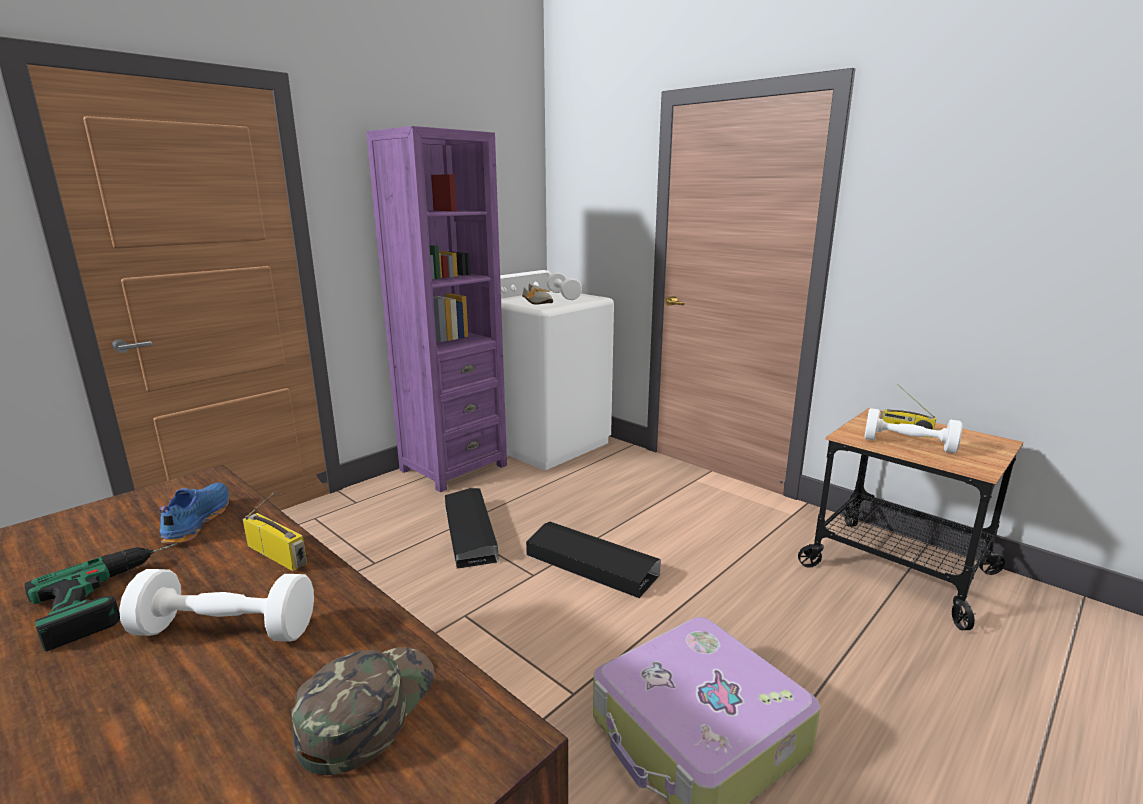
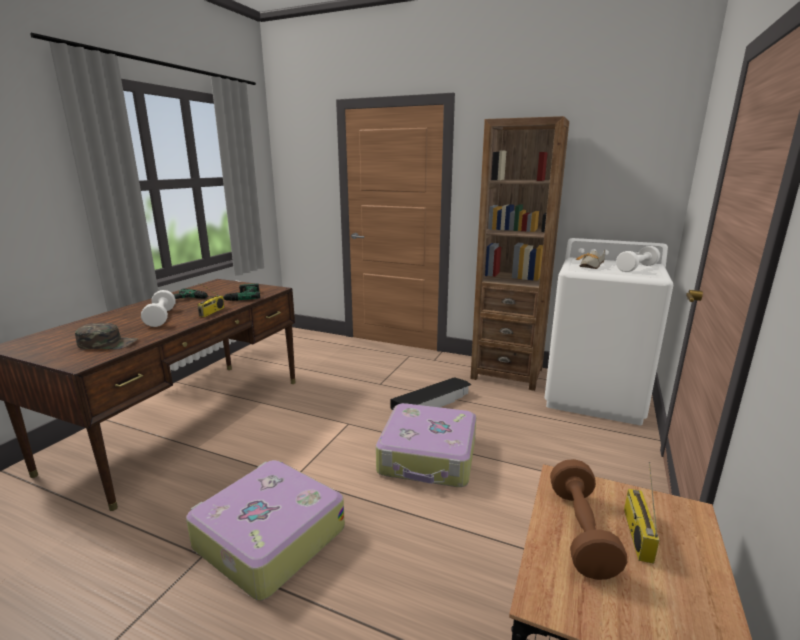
camera: 70 degrees right, 0 degrees up
blue shoe [159,483,229,544] -> power drill [223,283,260,301]
purple bookcase [366,126,507,492] -> brown bookcase [470,116,569,391]
black storage box [526,522,661,598] -> suitcase [376,403,476,487]
white dumbbell [864,408,962,453] -> brown dumbbell [550,459,627,580]

